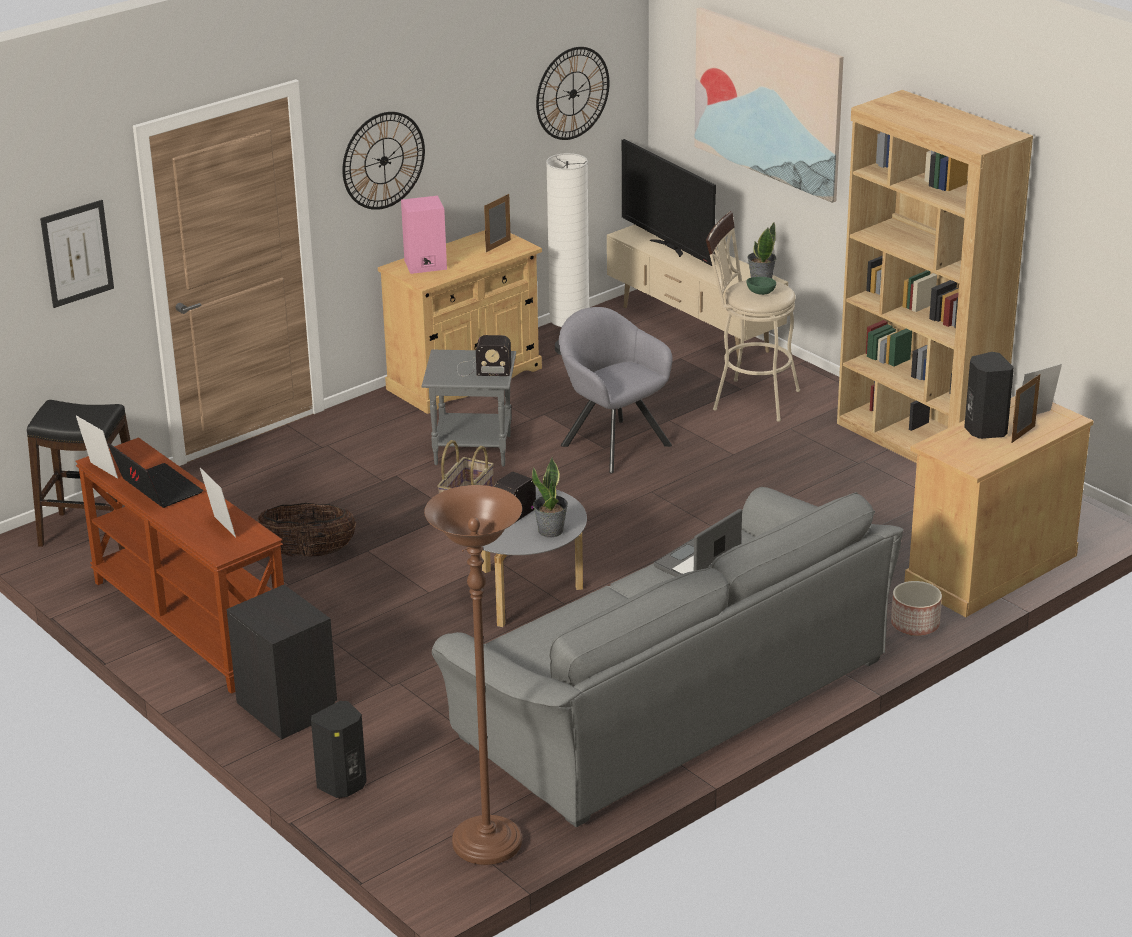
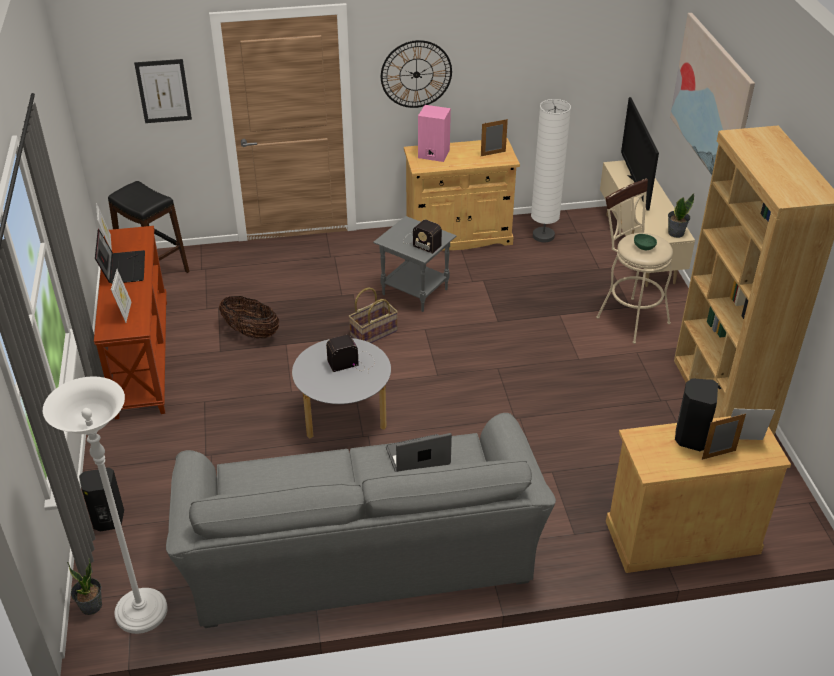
camera: 30 degrees right, 10 degrees up
black nightstand [227,585,337,739] -> none
brown floor lamp [424,485,522,865] -> white floor lamp [43,376,168,634]
potted plant [532,457,568,537] -> potted plant moved to [67,559,102,615]
wall clock [536,47,610,140] -> none
grey armchair [559,307,673,473] -> none
planter [891,581,942,636] -> none

